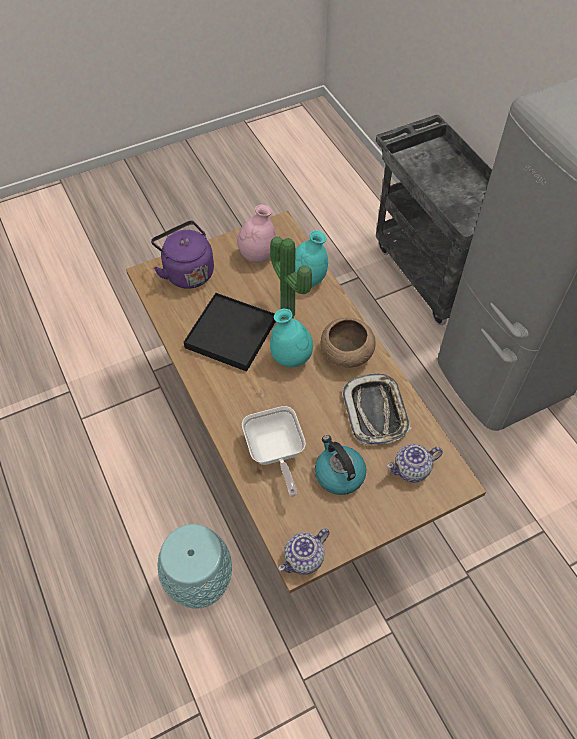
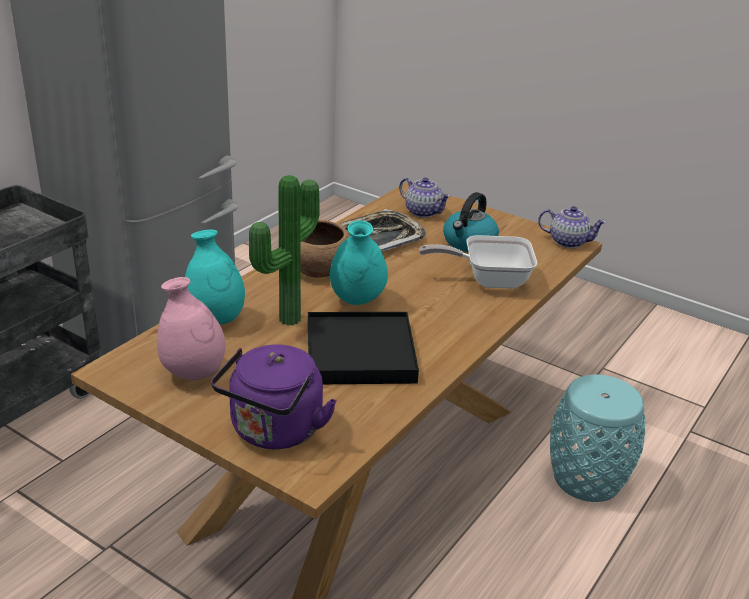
camera: 120 degrees left, 25 degrees down
frying pan [242,406,306,497] -> frying pan turned 135 degrees counterclockwise [419,235,537,289]

